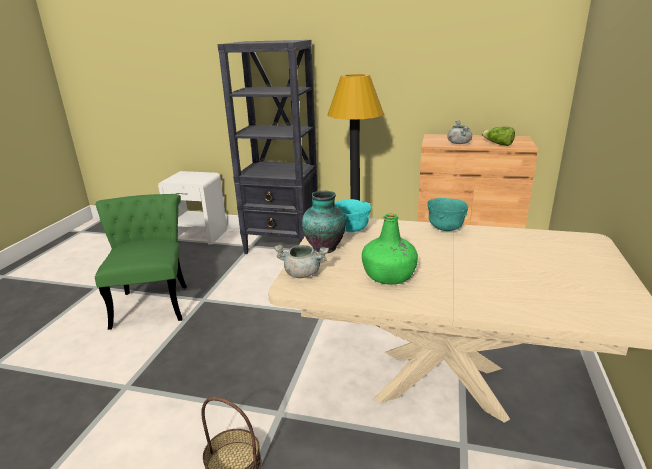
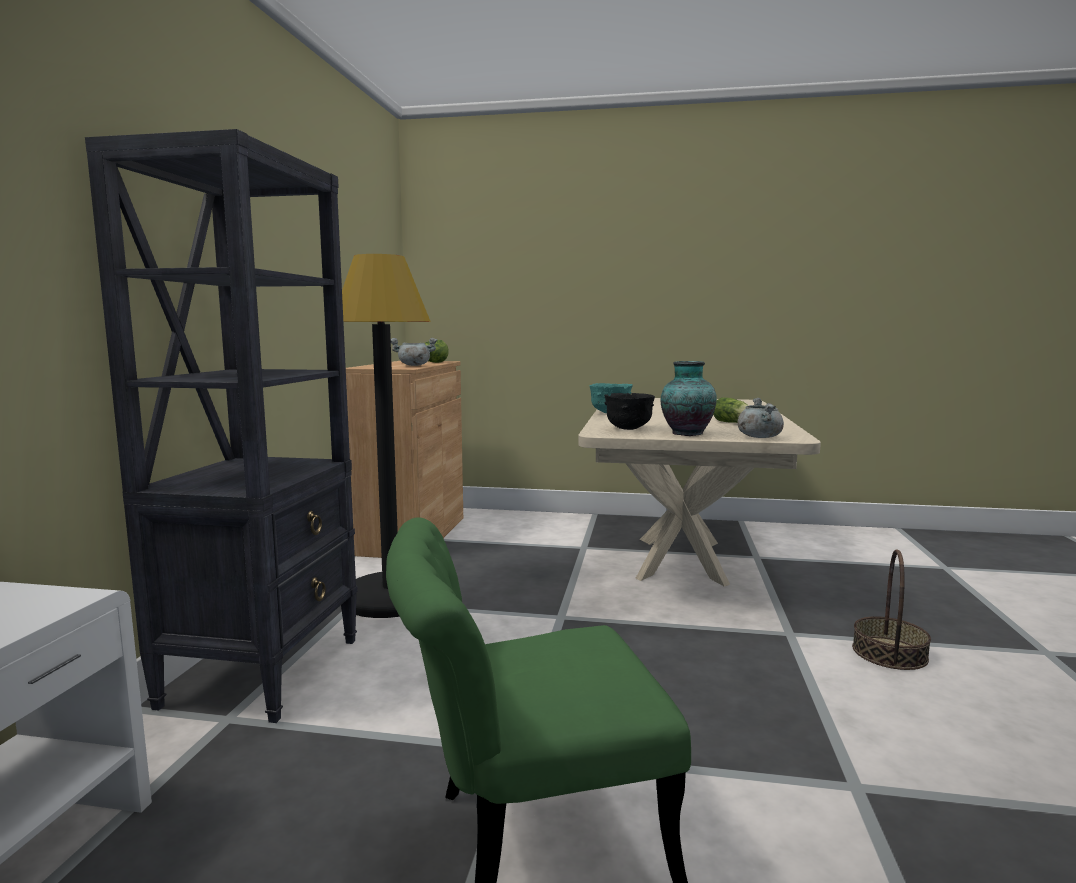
camera: 95 degrees left, 15 degrees down
turquoise bowl [334,199,371,232] -> black bowl [604,393,655,430]
green bottle [362,213,418,285] -> lettuce [713,397,748,423]

